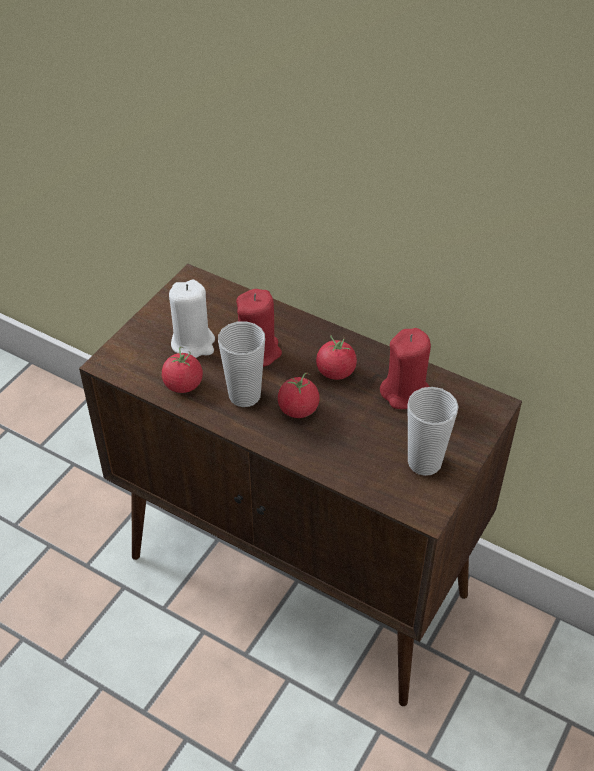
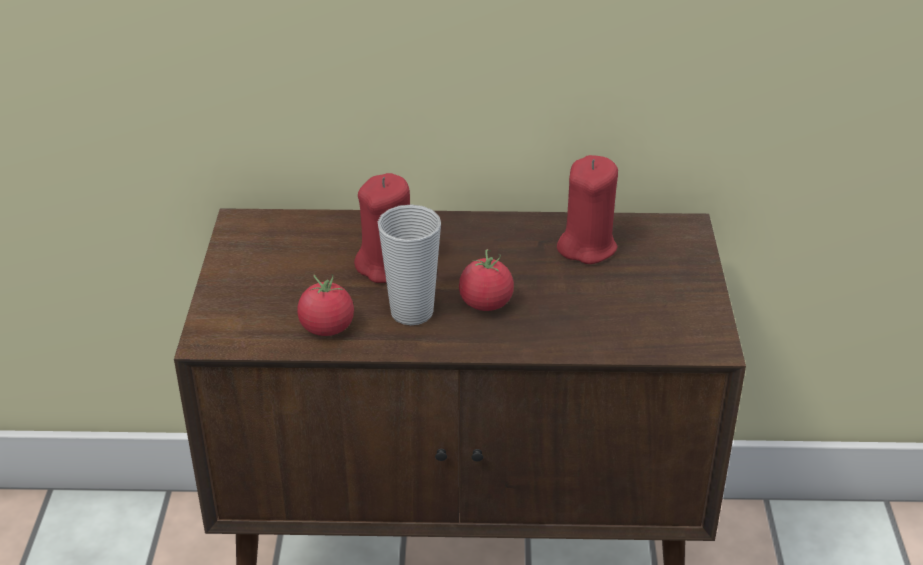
camera: 30 degrees left, 10 degrees down
white candle [169,280,215,358] -> none
tomato [316,335,357,380] -> none
cup [408,387,459,476] -> none

